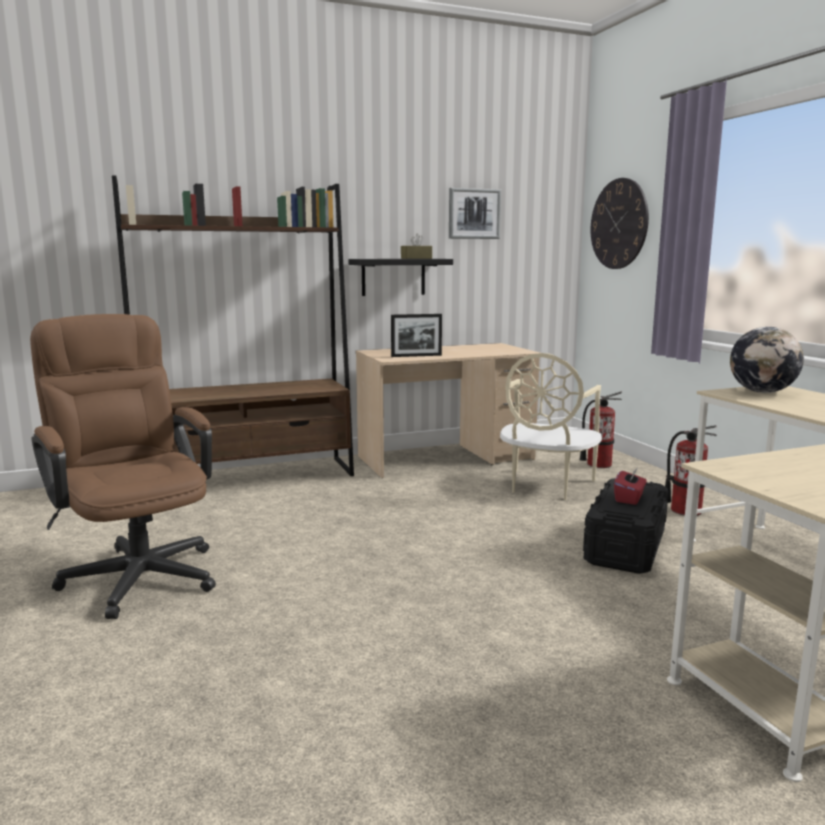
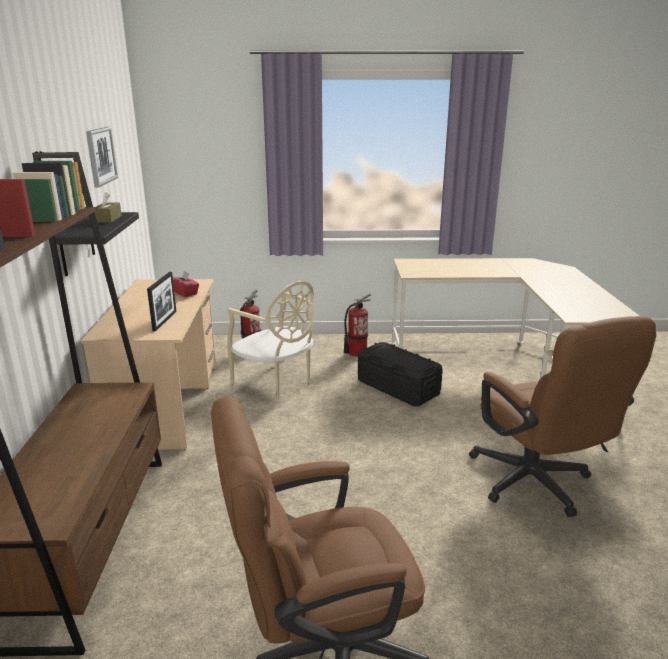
camera: 70 degrees left, 10 degrees up
wall clock [591,178,649,269] -> none
red tissue box [614,469,647,505] -> red tissue box moved to [173,271,199,297]
globe [730,327,804,393] -> none
none -> brown office chair [469,316,656,517]

